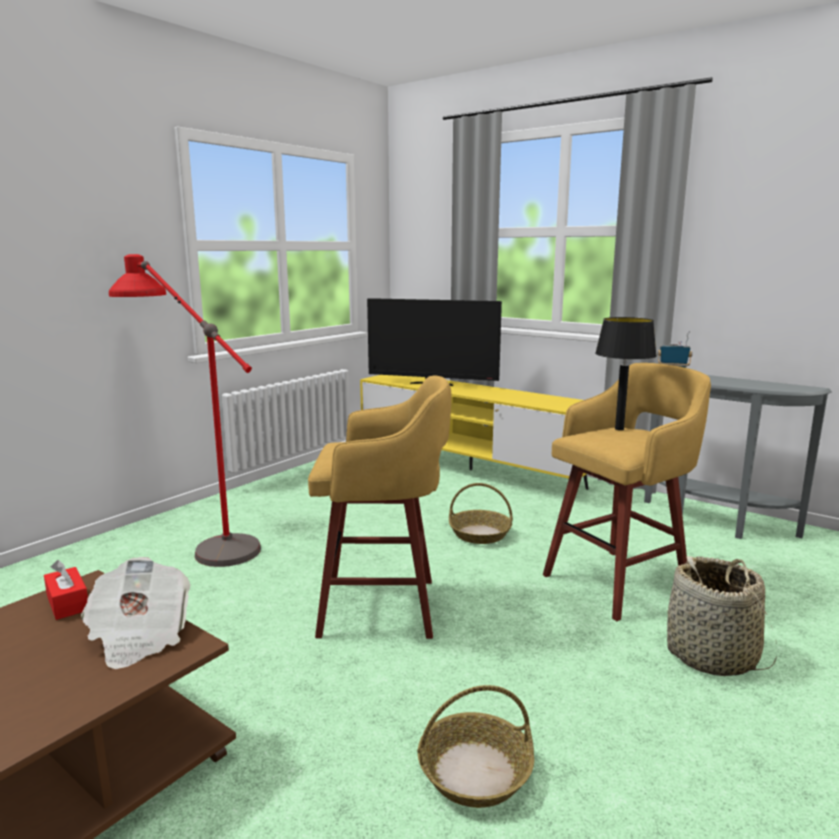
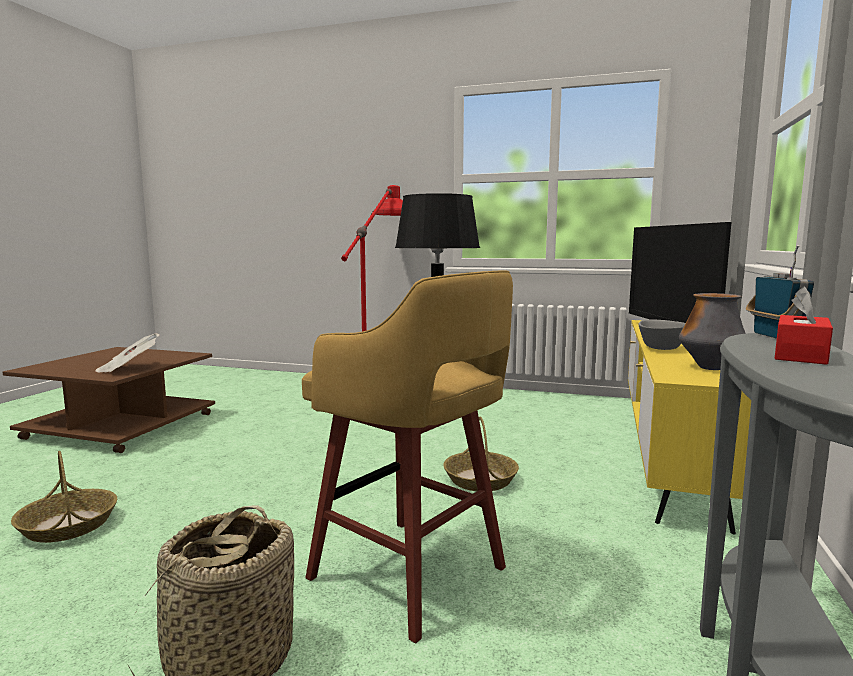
camera: 70 degrees right, 5 degrees down
red tissue box [44,560,88,620] -> red tissue box moved to [775,287,833,365]
yellow stool [308,375,452,639] -> none
none -> grey bowl [639,320,685,350]
none -> vase [679,293,746,370]

